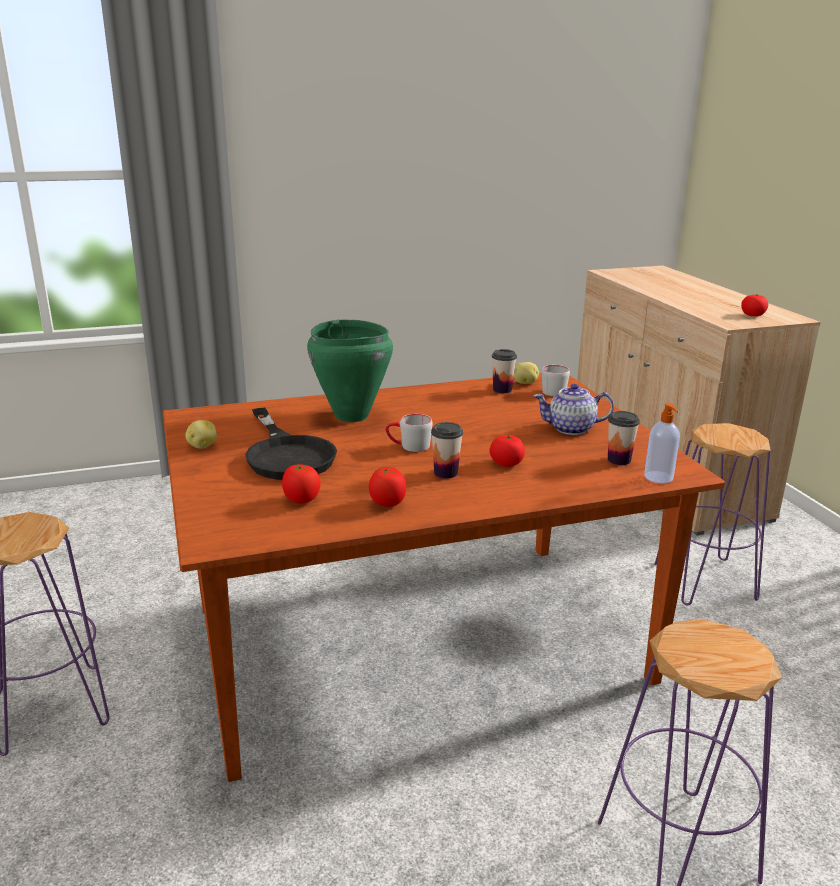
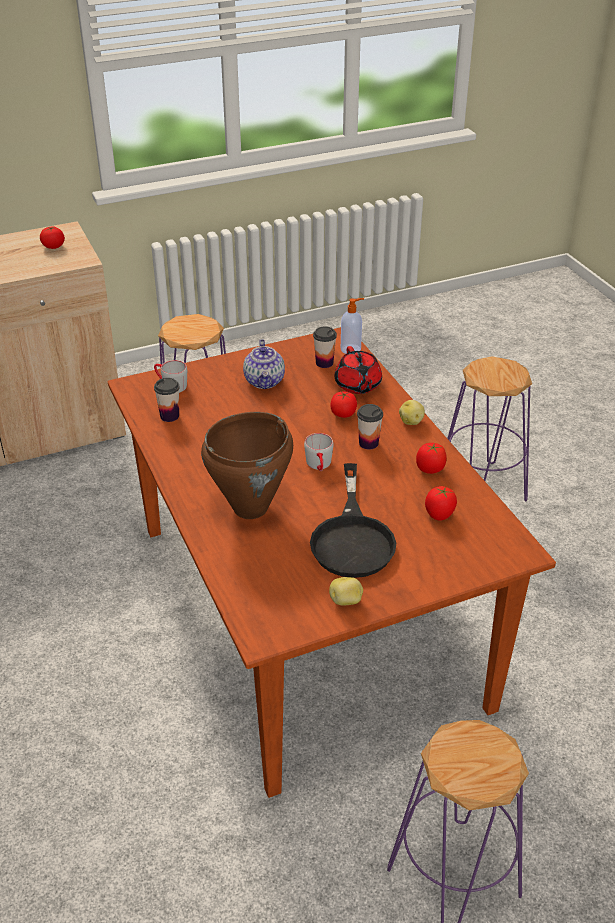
camera: 95 degrees left, 15 degrees up
black frying pan [245,408,337,480] -> black frying pan turned 120 degrees clockwise [310,463,396,578]
green cooking pot [307,319,393,422] -> brown cooking pot [201,412,293,519]
potato [514,362,539,384] -> potato moved to [399,400,425,425]
none -> red teapot [335,346,382,394]

